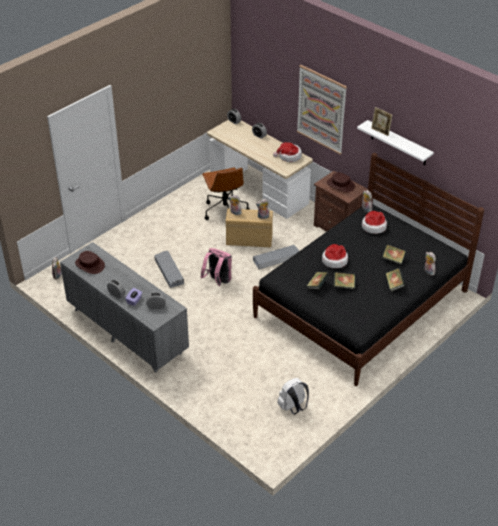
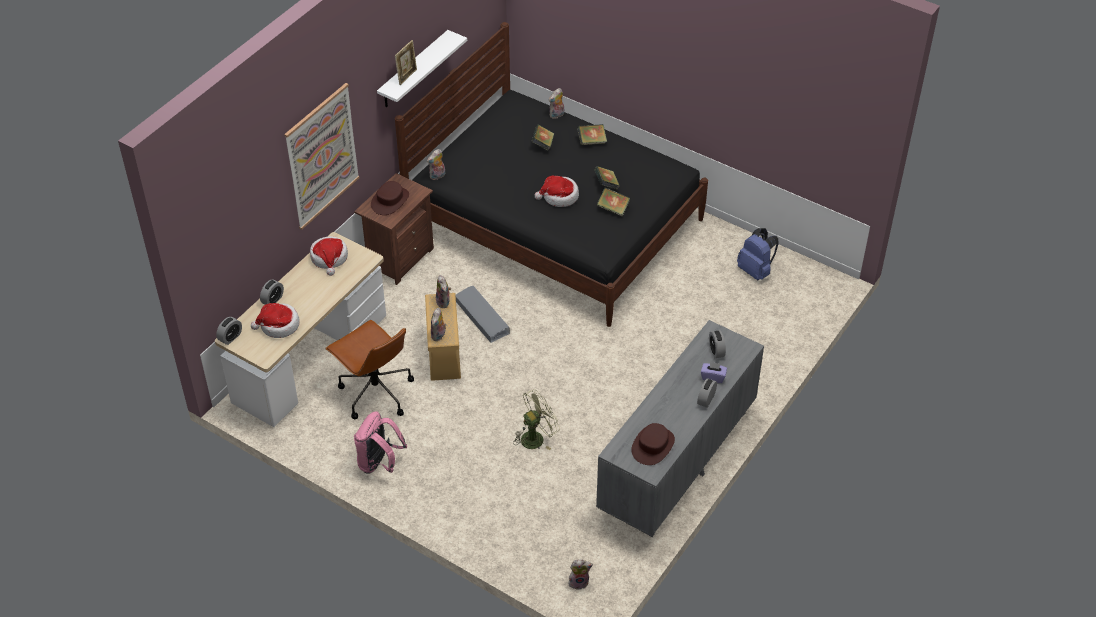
camera: 100 degrees left, 5 degrees up
grey storage box [154,251,184,288] -> green fan [513,389,560,450]
pink backpack [200,248,232,286] -> pink backpack moved to [354,411,407,473]
brown office chair [202,167,250,220] -> brown office chair turned 75 degrees clockwise [325,320,414,419]
white backpack [277,378,309,414] -> blue backpack [737,228,779,280]
hat [362,211,387,234] -> hat moved to [251,303,300,338]

